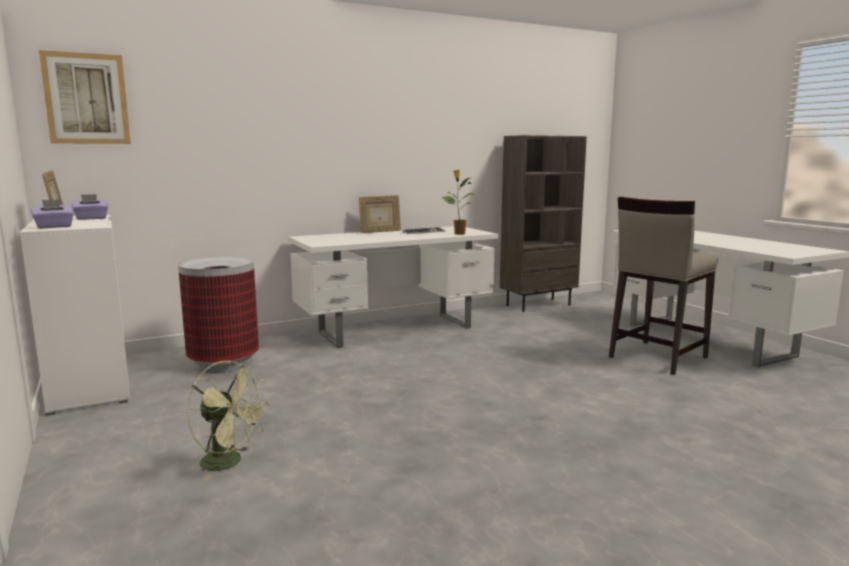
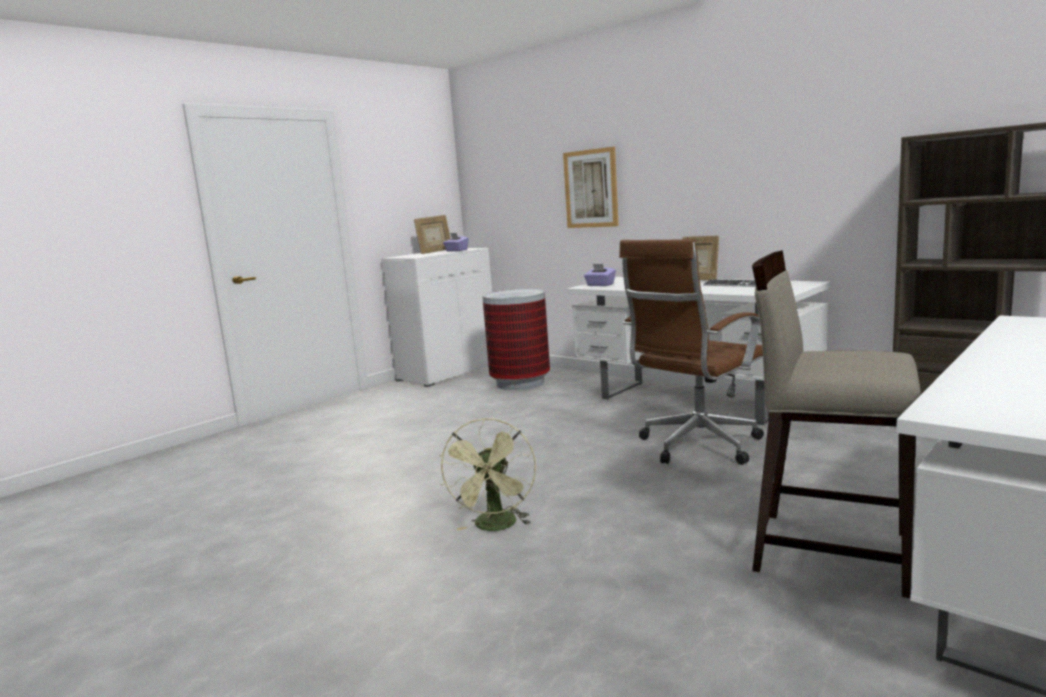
camera: 70 degrees right, 0 degrees up
purple tissue box [31,199,74,228] -> purple tissue box moved to [584,264,616,286]
picture [39,50,131,144] -> picture moved to [563,147,619,228]
green fan [187,361,269,481] -> green fan moved to [439,418,536,531]
potted plant [442,170,476,235] -> none
none -> brown office chair [619,239,764,465]

